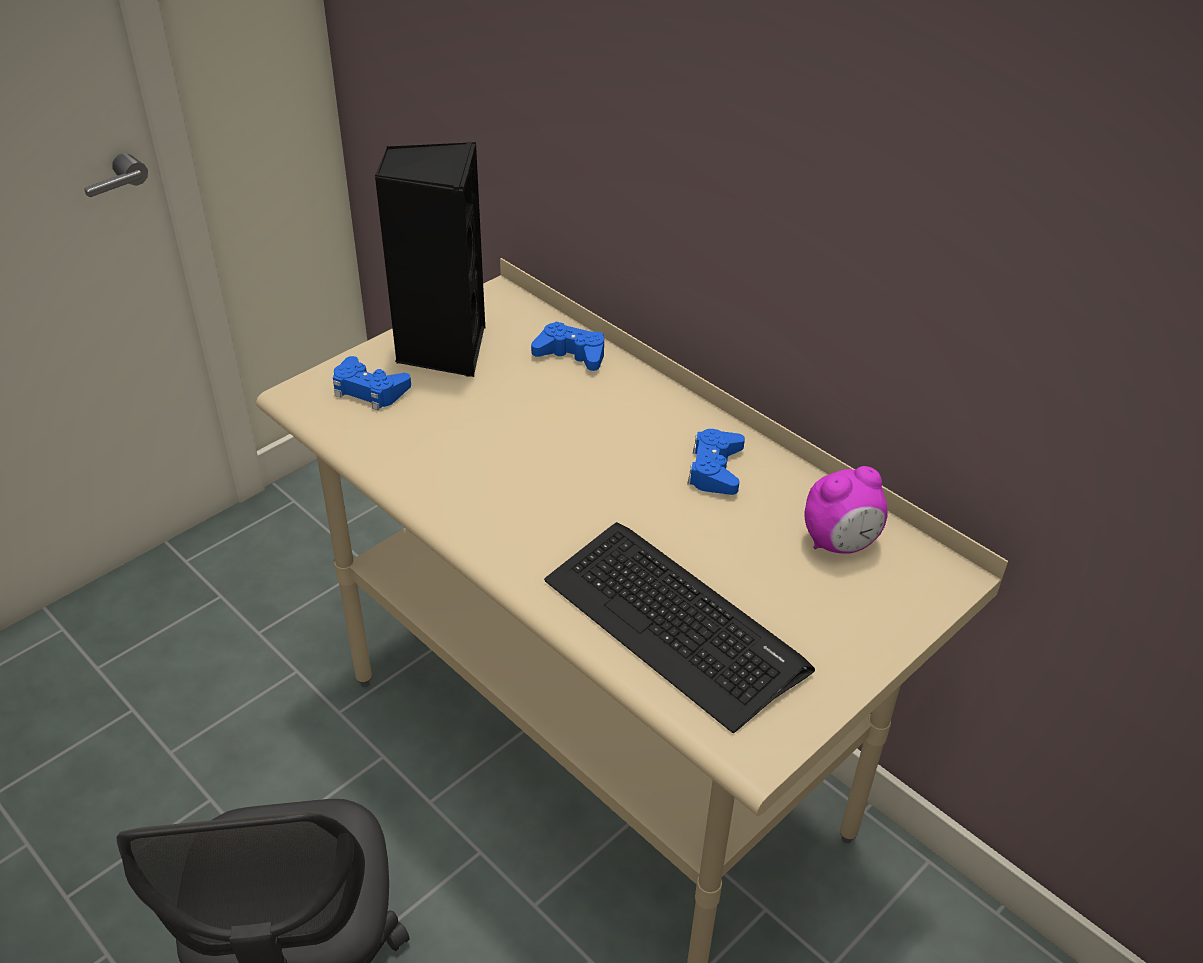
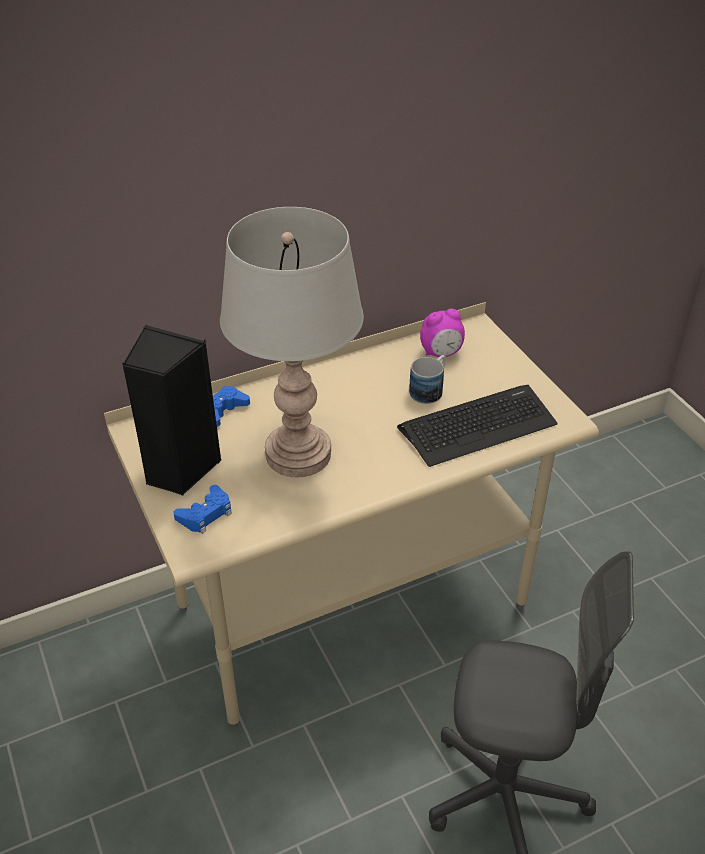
camera: 70 degrees left, 0 degrees up
blue game controller [687,429,745,495] -> none
alarm clock [804,466,888,554] -> alarm clock turned 75 degrees clockwise [420,309,465,357]
none -> grey table lamp [220,207,364,477]
none -> mug [409,355,446,404]

